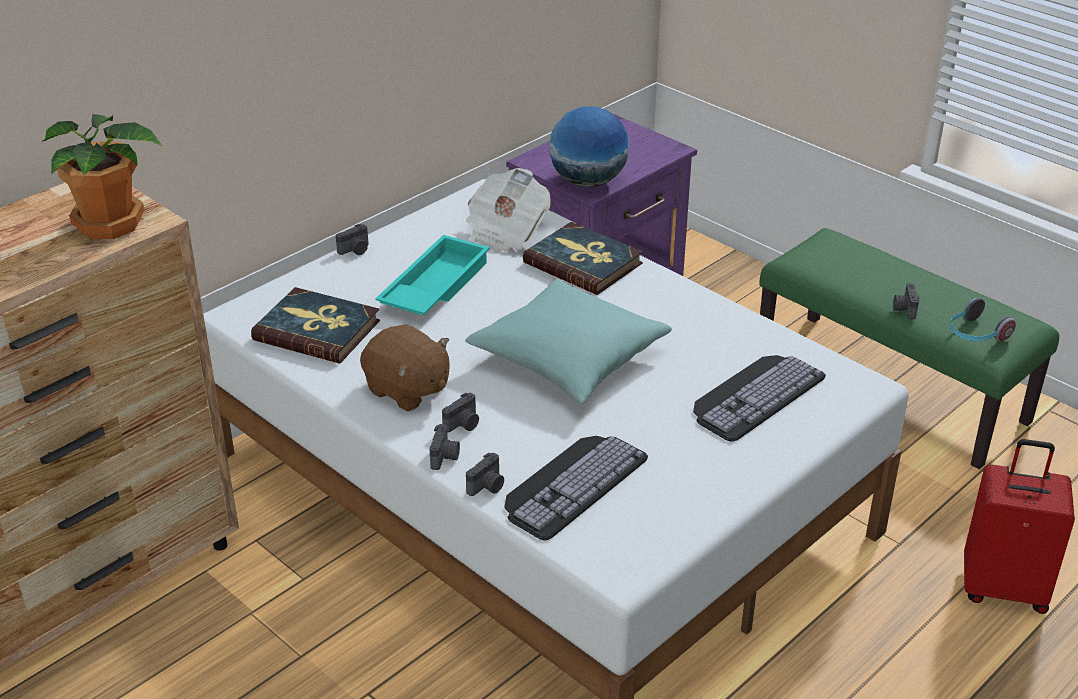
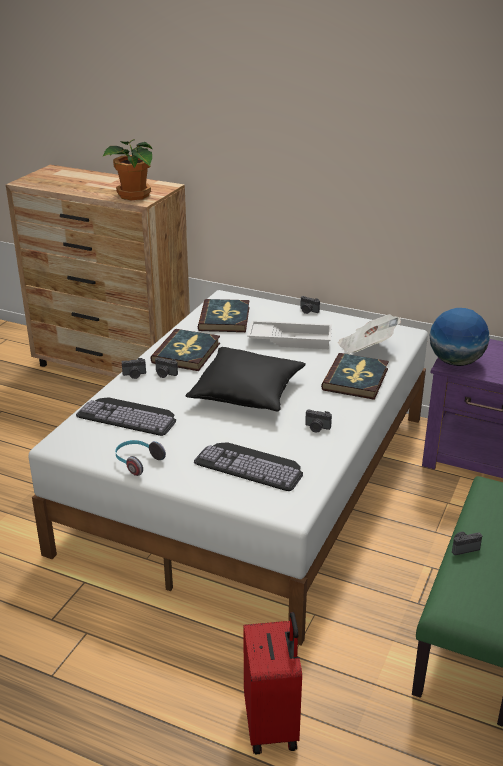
camera: 70 degrees right, 5 degrees down
brown plush toy [360,324,450,412] -> book [151,329,220,371]
turquoise tray [375,235,490,316] -> white tray [247,320,332,349]
turquoise pillow [465,279,672,404] -> black pillow [186,347,306,411]
camera [466,453,504,496] -> camera moved to [305,409,332,433]
headphones [950,298,1016,341] -> headphones moved to [115,440,166,476]

